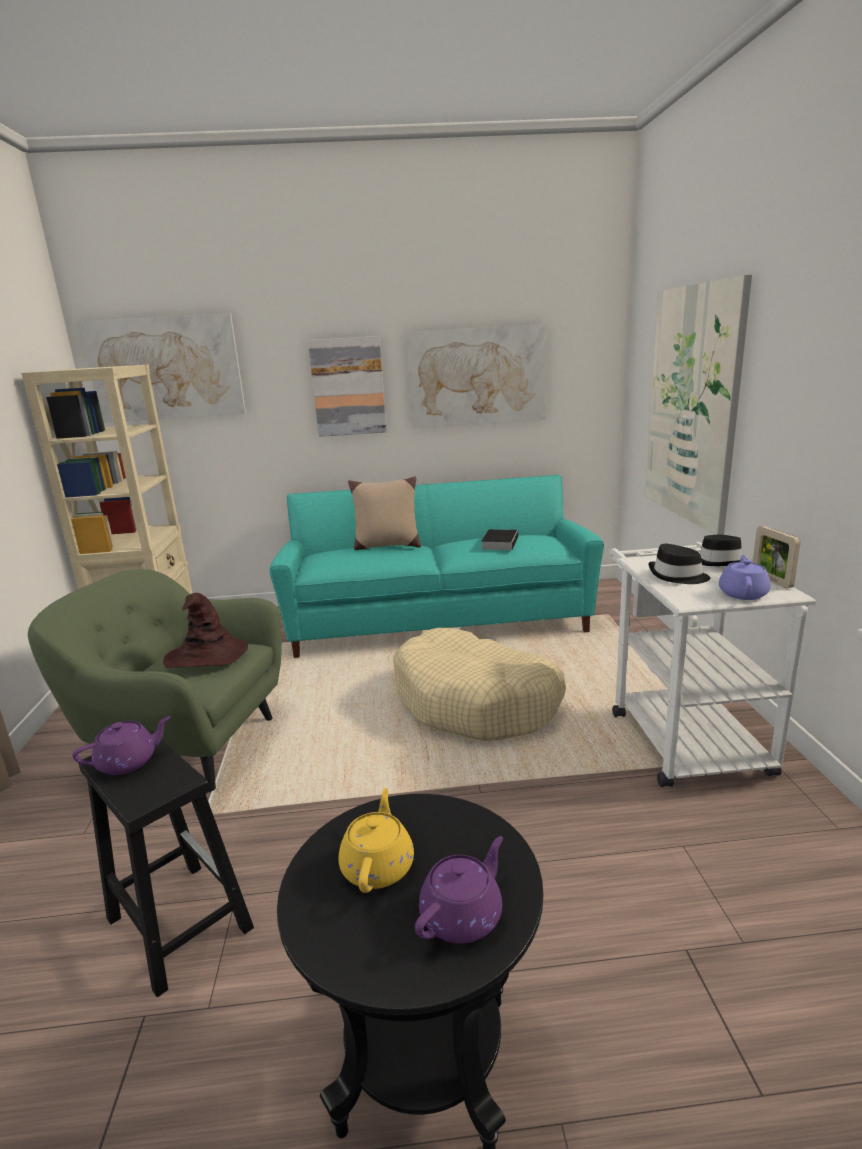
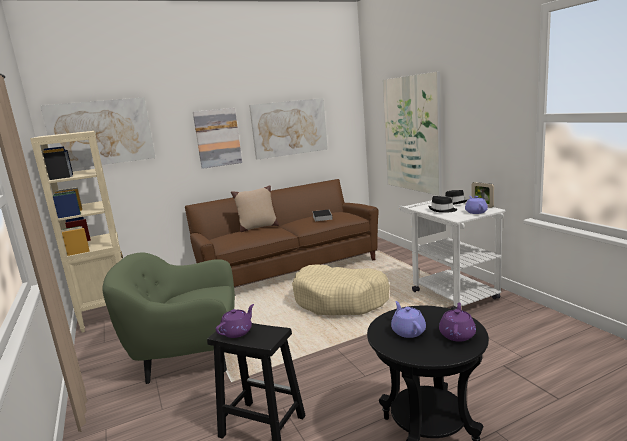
camera: 20 degrees left, 5 degrees down
brown hat [163,593,248,668] -> none
turquoise sofa [269,475,604,658] -> brown sofa [185,179,379,287]
yellow teapot [339,788,414,893] -> purple teapot [391,301,426,338]

